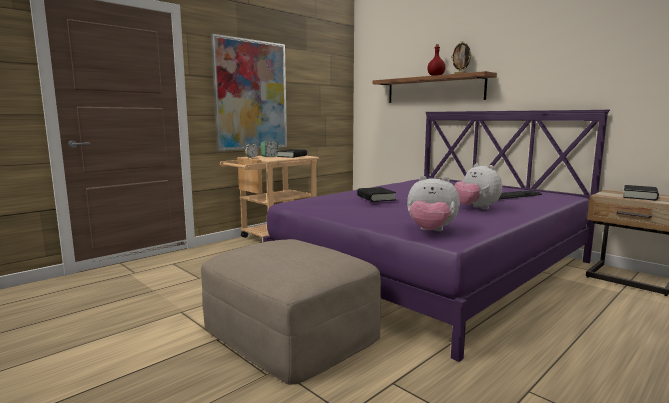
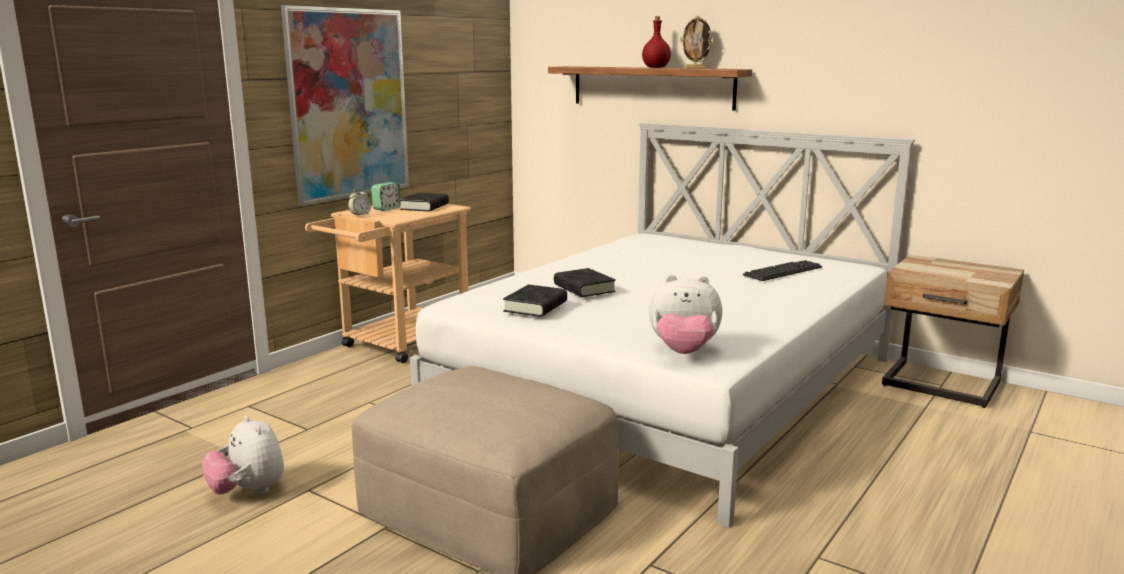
camera: 10 degrees left, 5 degrees up
purple bed [263,110,610,362] -> white bed [410,123,915,528]
plush toy [454,163,502,209] -> plush toy moved to [202,416,284,495]
black book [623,185,659,200] -> black book moved to [503,284,567,317]

